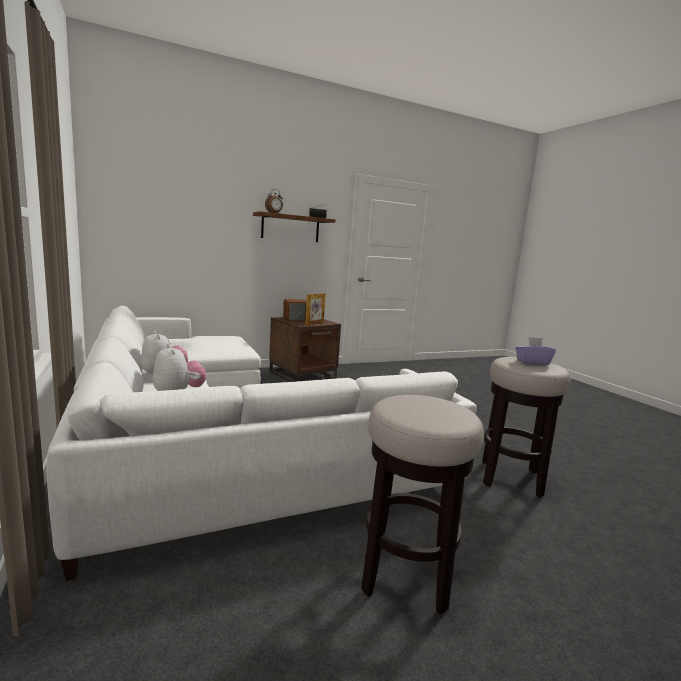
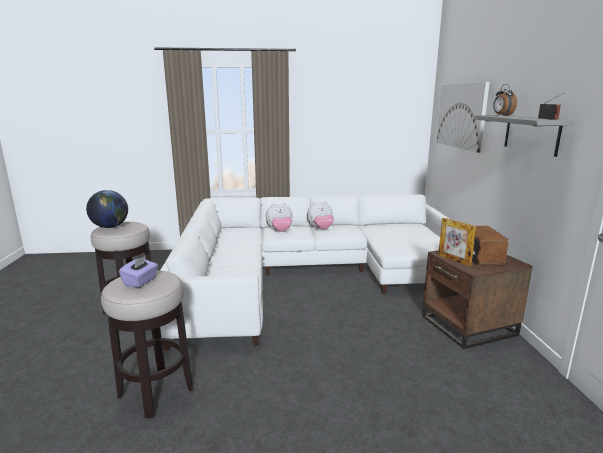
camera: 110 degrees right, 5 degrees up
brown shelf [253,211,336,242] -> grey shelf [474,115,573,157]
none -> globe [86,190,128,228]
none -> picture [437,82,490,153]

